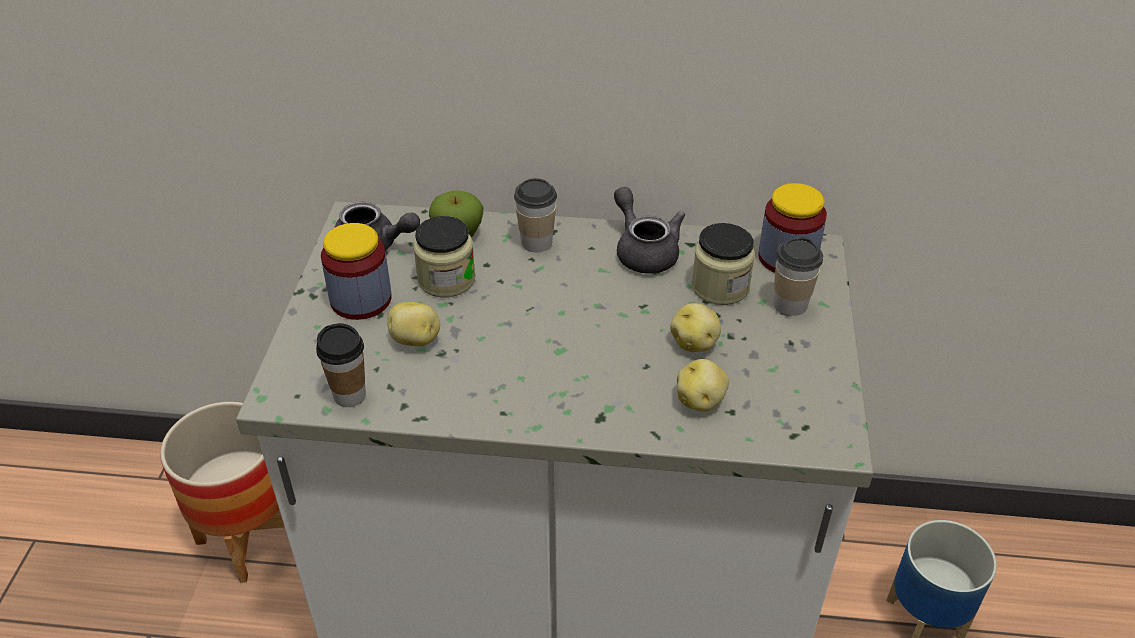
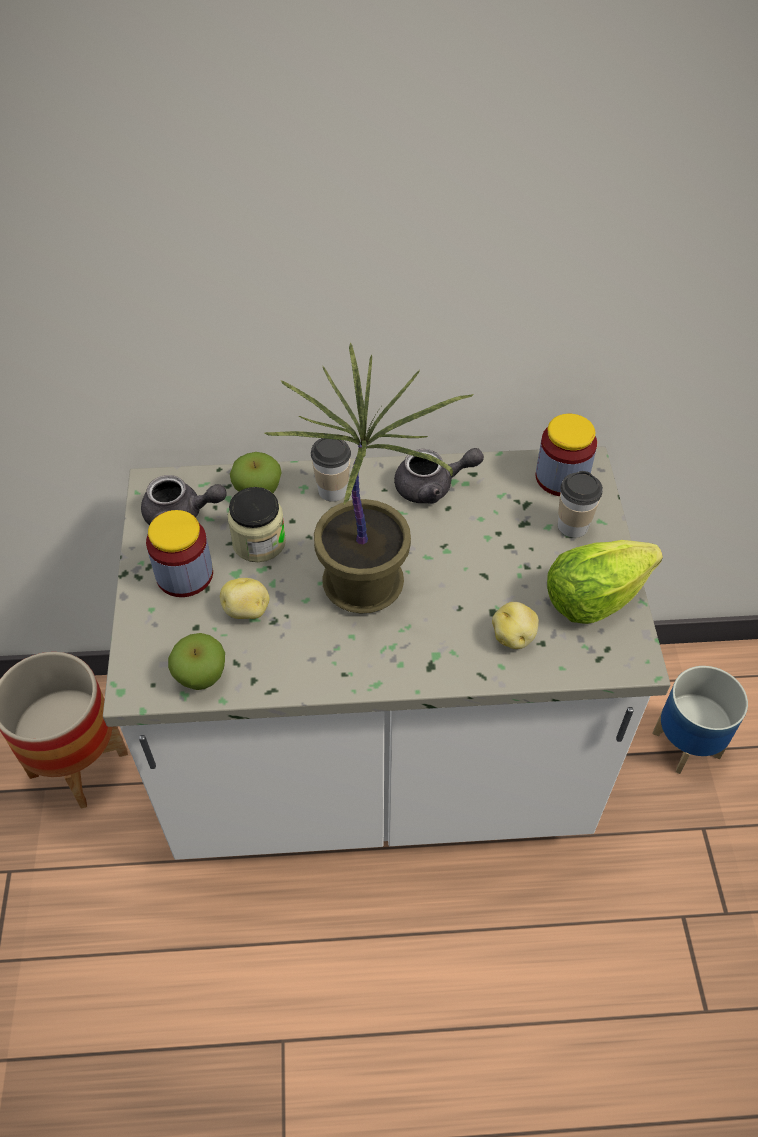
camera: 10 degrees left, 10 degrees up
cup [316,323,366,407] -> apple [168,633,225,690]
grey teapot [614,187,685,274] -> grey teapot turned 120 degrees clockwise [394,448,484,504]
potato [670,303,721,352] -> none
jar [692,223,755,305] -> none
none -> potted plant [264,342,474,614]
none -> lettuce [547,540,663,624]

